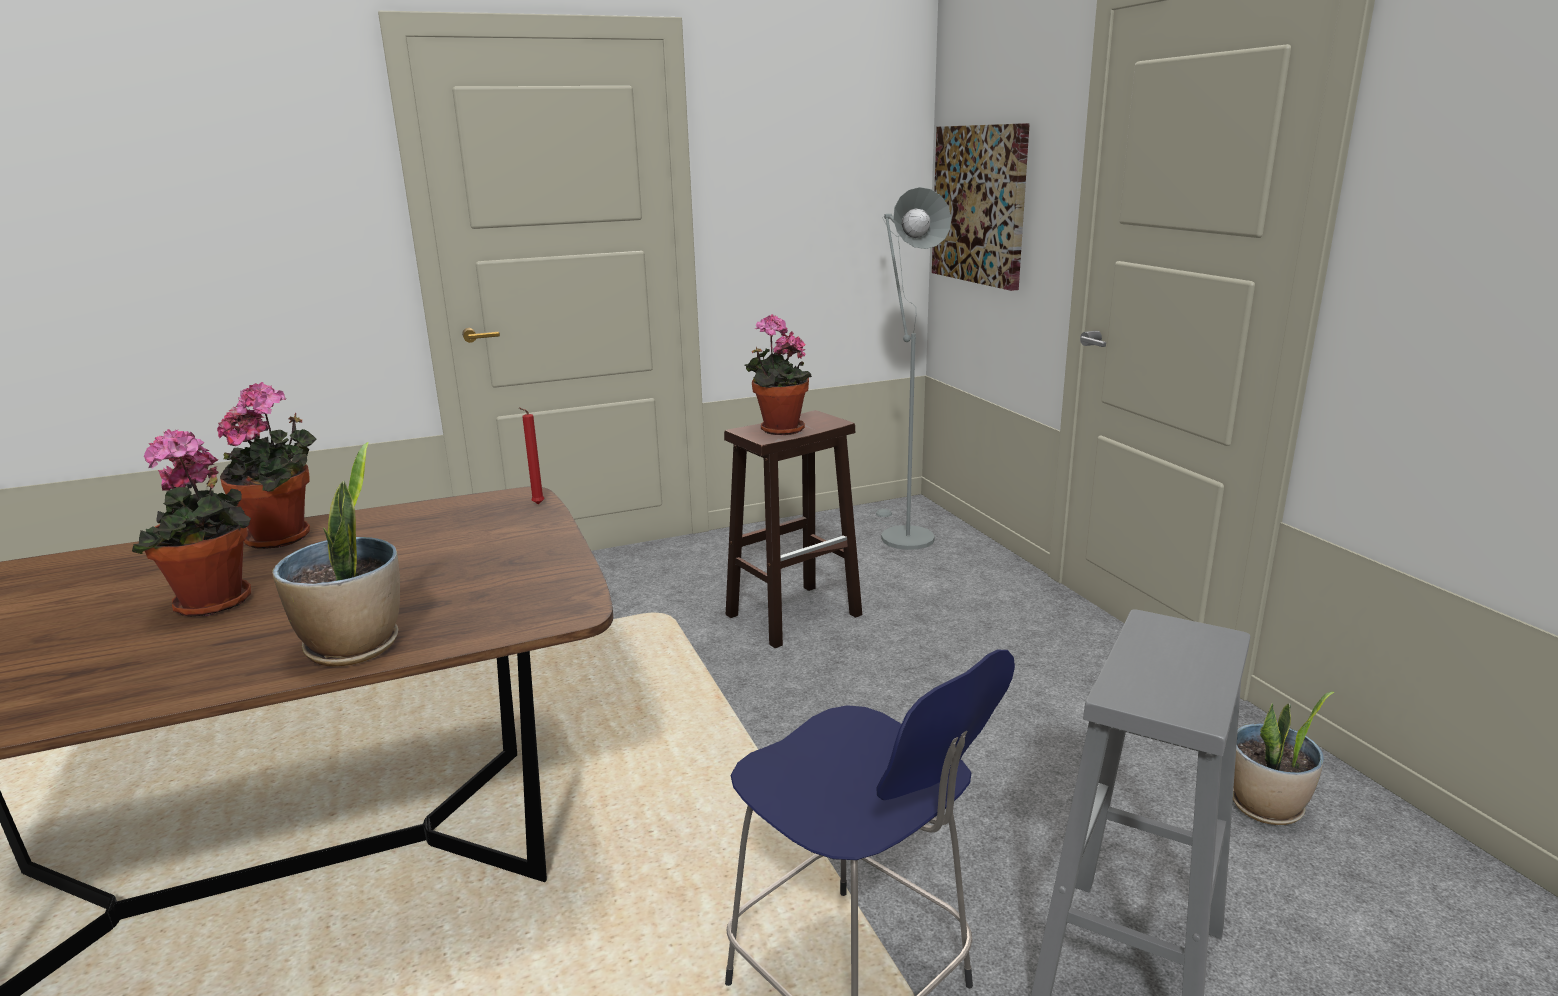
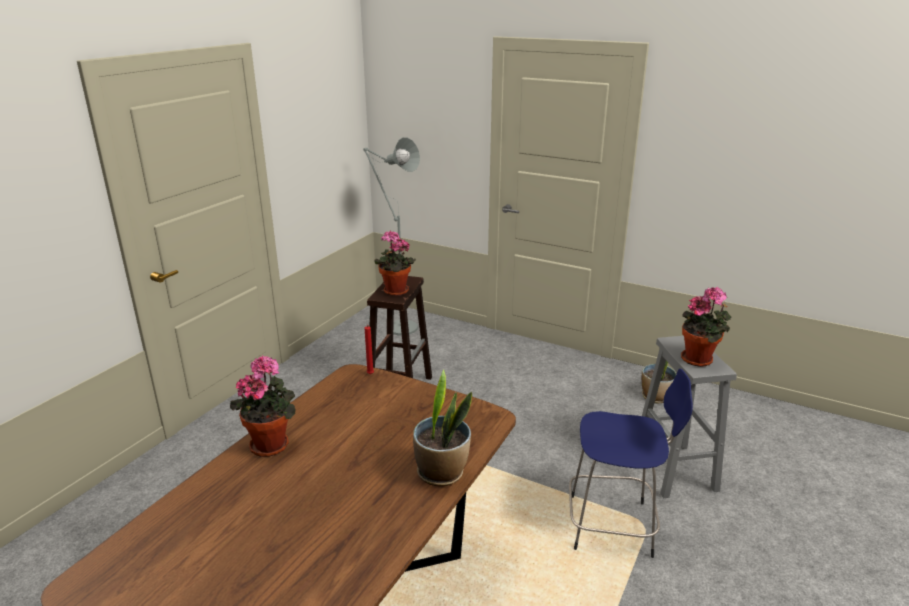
camera: 40 degrees left, 5 degrees up
potted plant [132,429,251,617] -> potted plant moved to [681,287,731,367]
picture [932,123,1030,291] -> none

